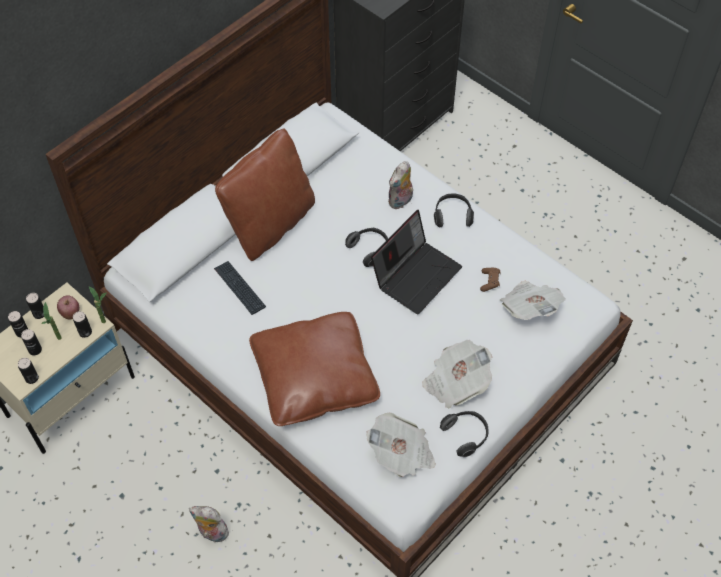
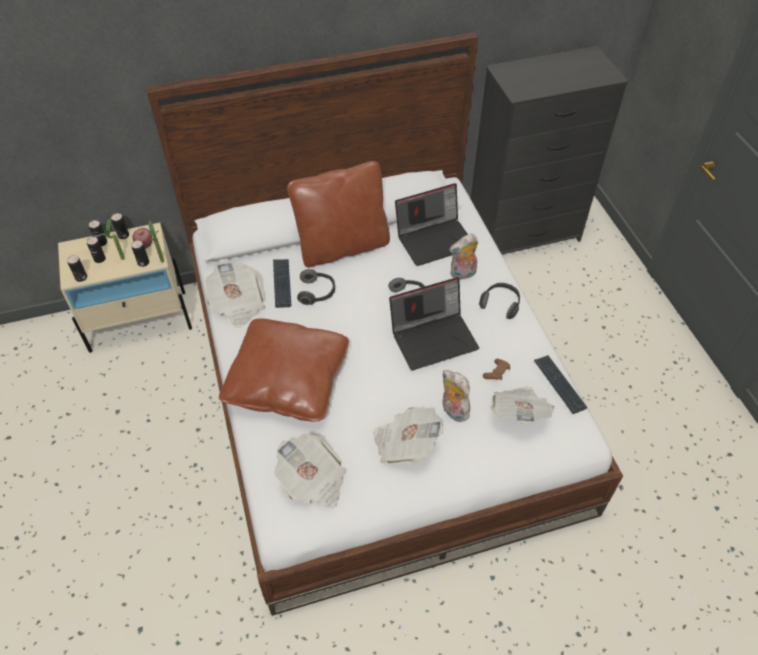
camera: 30 degrees right, 5 degrees down
plush toy [189,506,229,542] -> plush toy moved to [442,370,471,422]
headphones [440,411,489,457] -> headphones moved to [297,269,335,305]
none -> newspaper [205,261,265,328]
none -> laptop [395,183,468,266]
none -> keyboard [534,355,587,414]

